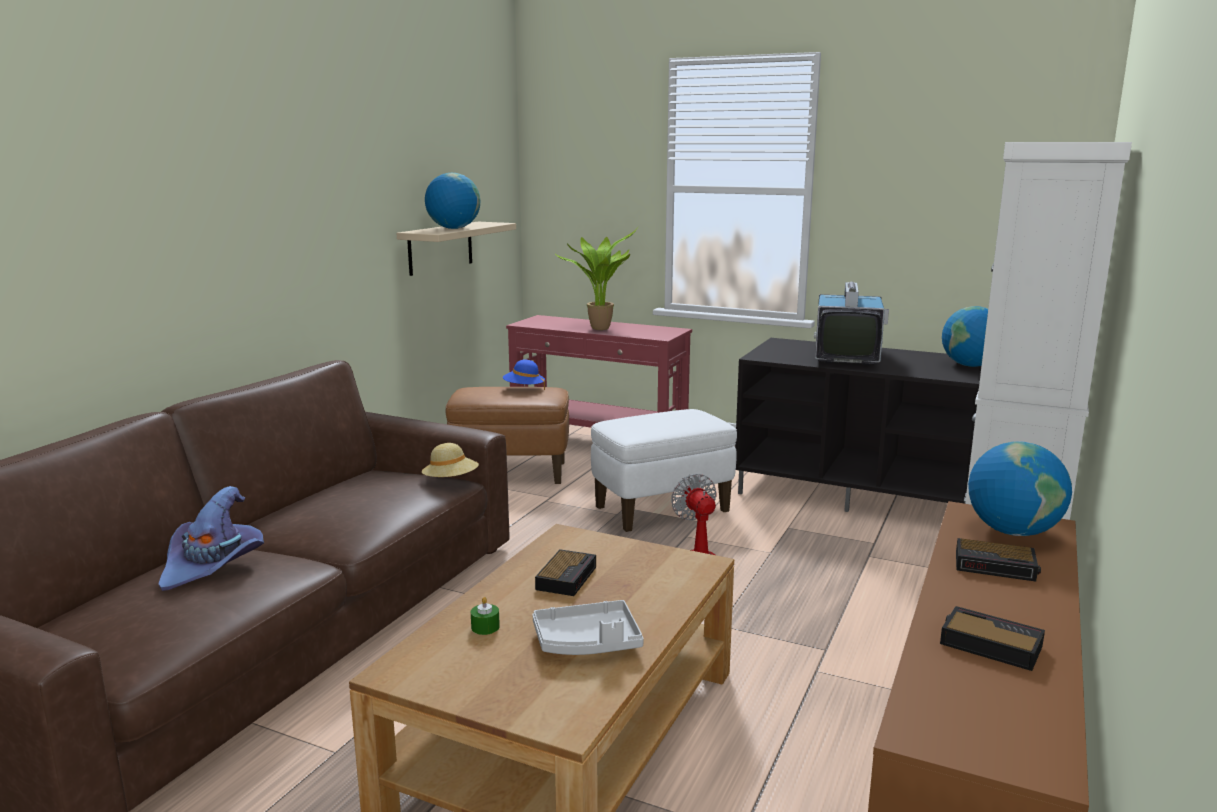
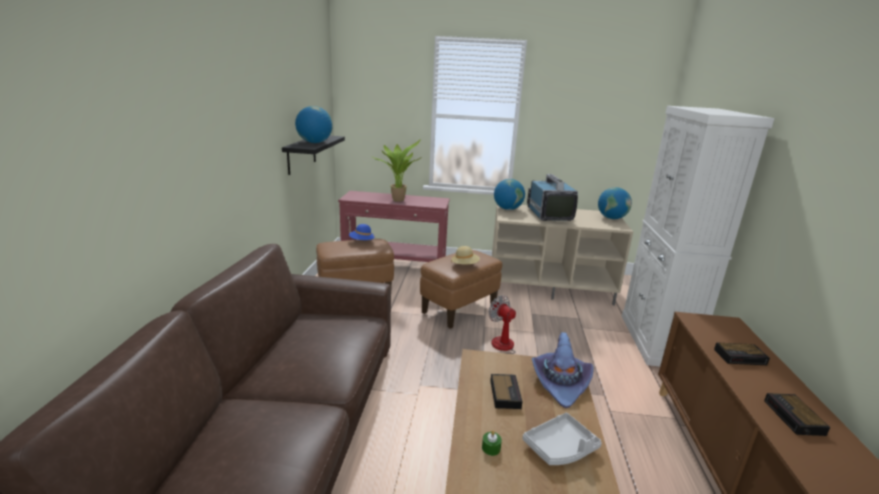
camera: 20 degrees left, 5 degrees up
purple hat [158,486,264,591] -> purple hat moved to [532,332,594,408]
beige shelf [396,222,516,276] -> black shelf [282,136,345,175]
beige hat [422,443,479,477] -> beige hat moved to [451,246,480,264]
white ottoman [591,409,737,532] -> brown ottoman [420,250,502,329]
black tv stand [735,338,981,512] -> beige tv stand [492,204,633,305]
alarm clock [940,606,1045,671] -> alarm clock turned 105 degrees counterclockwise [764,393,830,436]
globe [968,442,1072,536] -> globe moved to [494,179,525,210]

